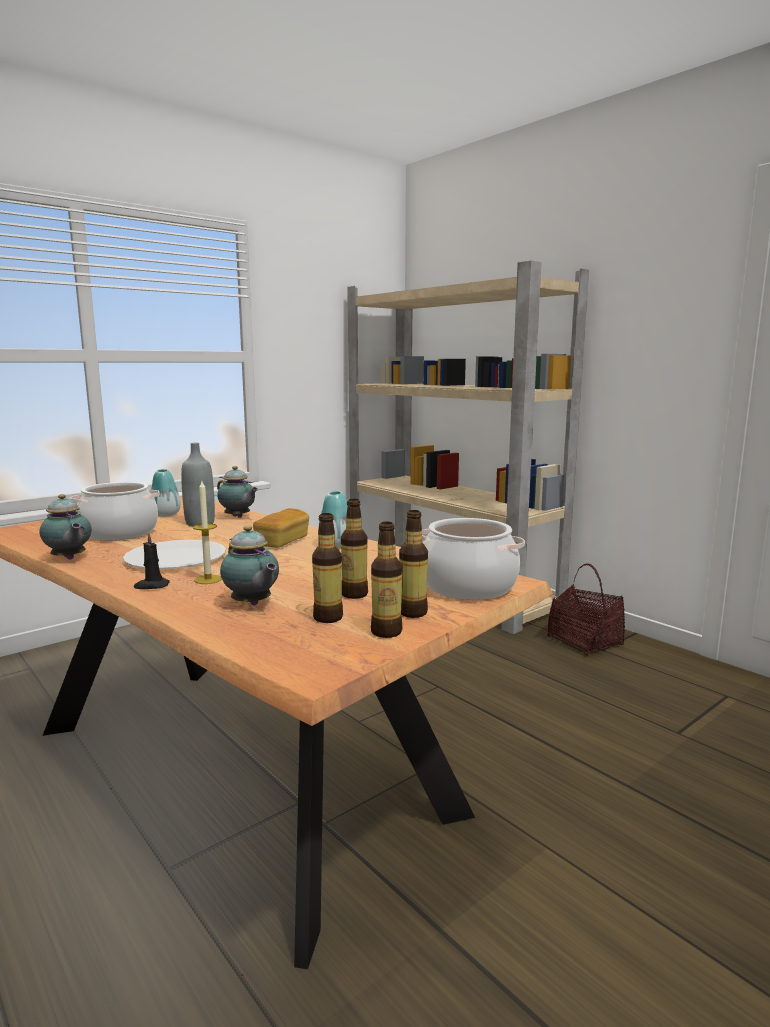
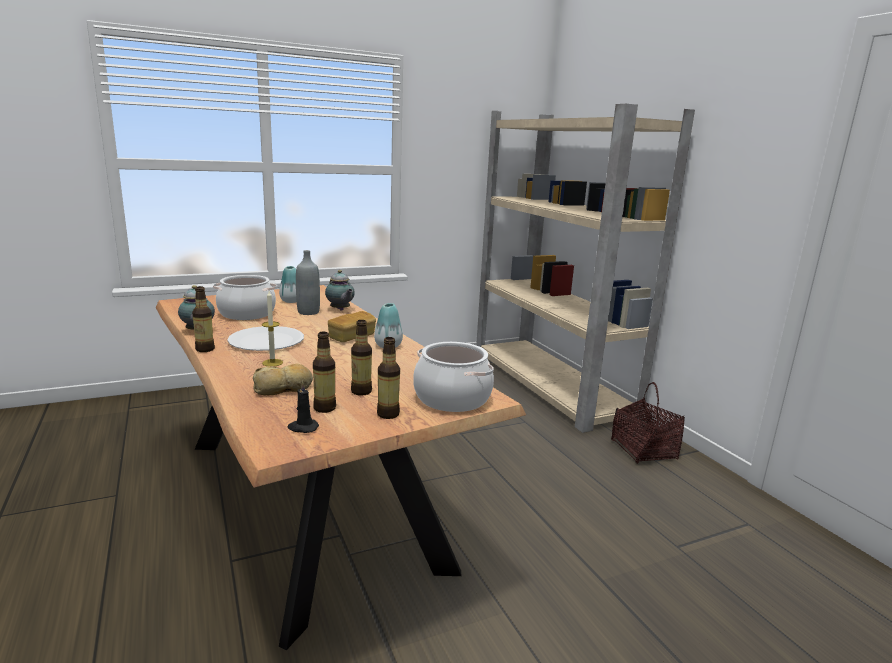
camera: 15 degrees right, 5 degrees up
black candle [134,532,170,589] -> black candle moved to [288,381,319,433]
teapot [220,525,279,606] -> bread [253,364,313,395]
bottle [371,522,402,638] -> bottle moved to [192,286,215,352]

